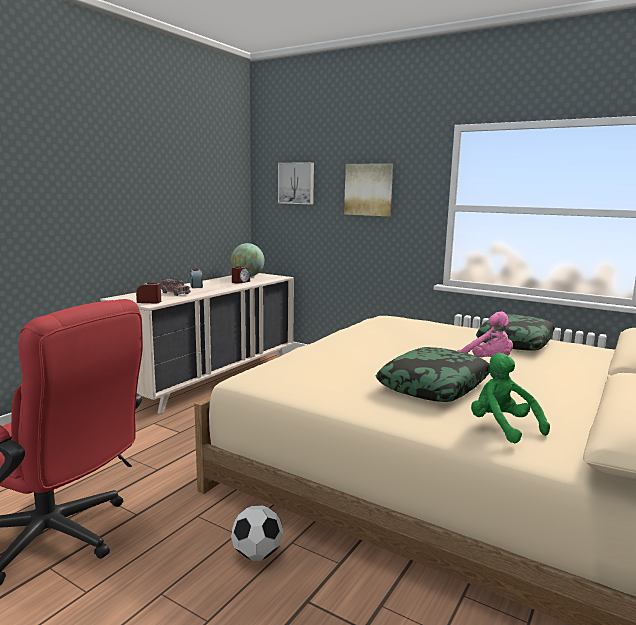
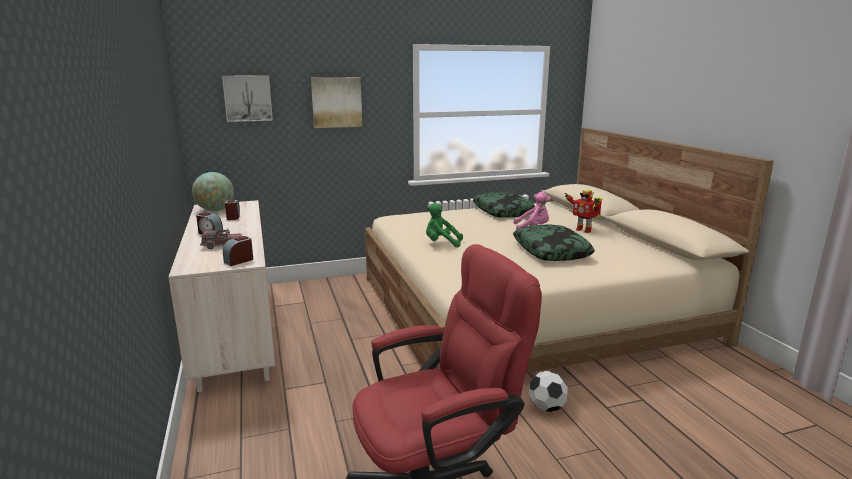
camera: 50 degrees left, 5 degrees up
green plush toy [471,353,550,443] -> green plush toy moved to [426,203,463,248]
none -> toy robot [565,190,602,233]

